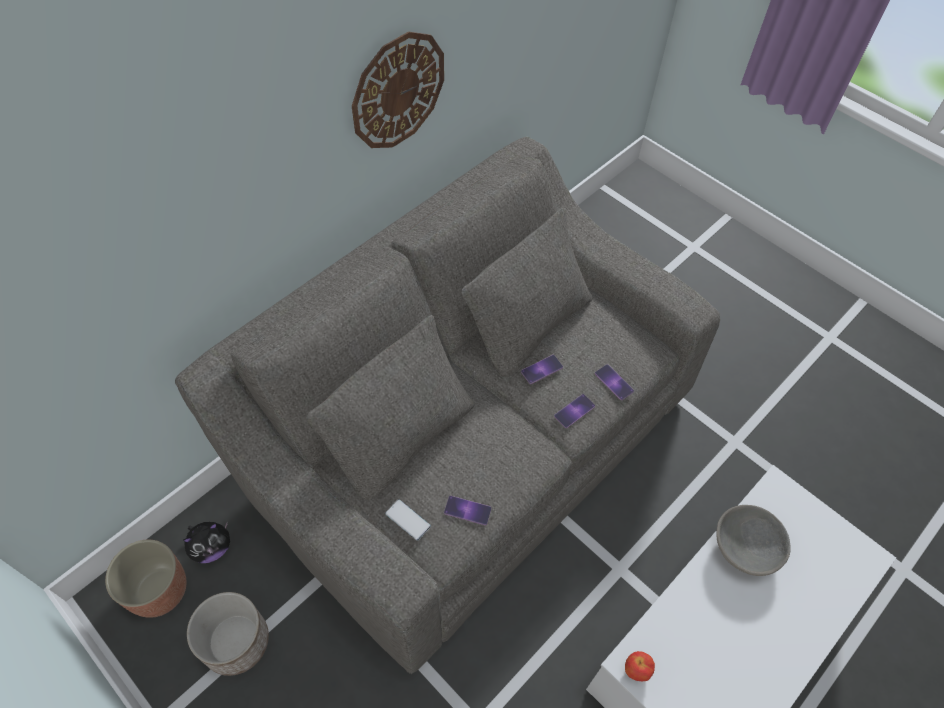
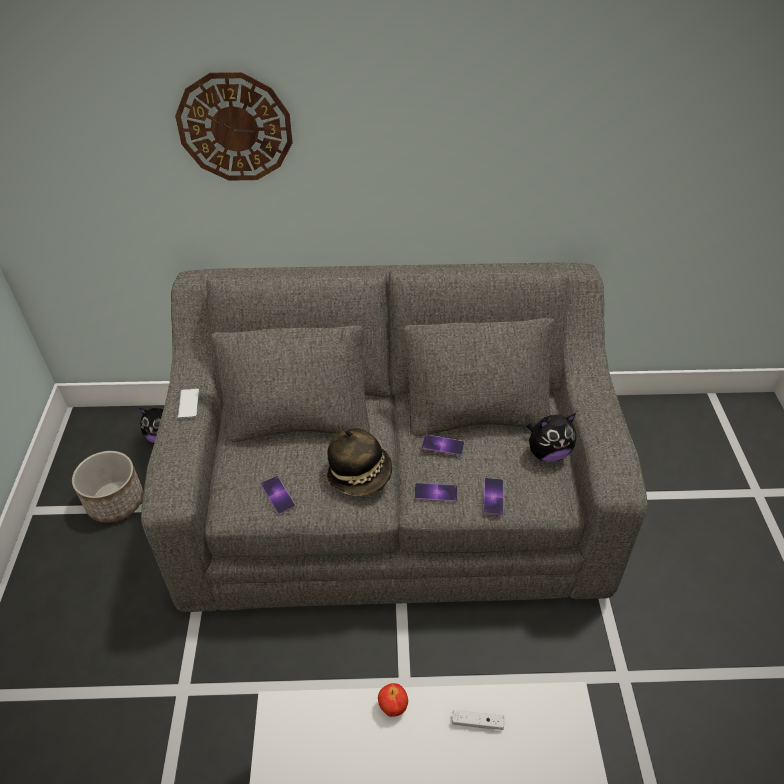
camera: 45 degrees right, 10 degrees down
planter [105,540,186,618] -> none
wall clock [352,31,444,148] -> wall clock moved to [175,72,293,181]
phone [385,499,431,541] -> phone moved to [178,388,199,419]
apple [625,651,655,681] -> apple moved to [378,683,408,717]
grey bowl [716,505,791,576] -> white game controller [452,710,504,730]
none -> hat [327,429,393,496]
none -> plush toy [527,413,576,462]

